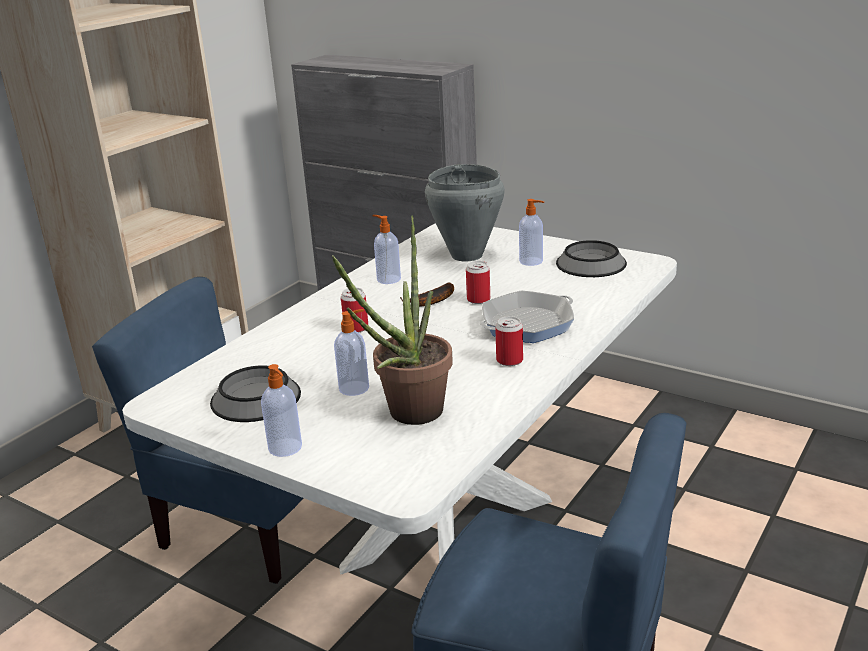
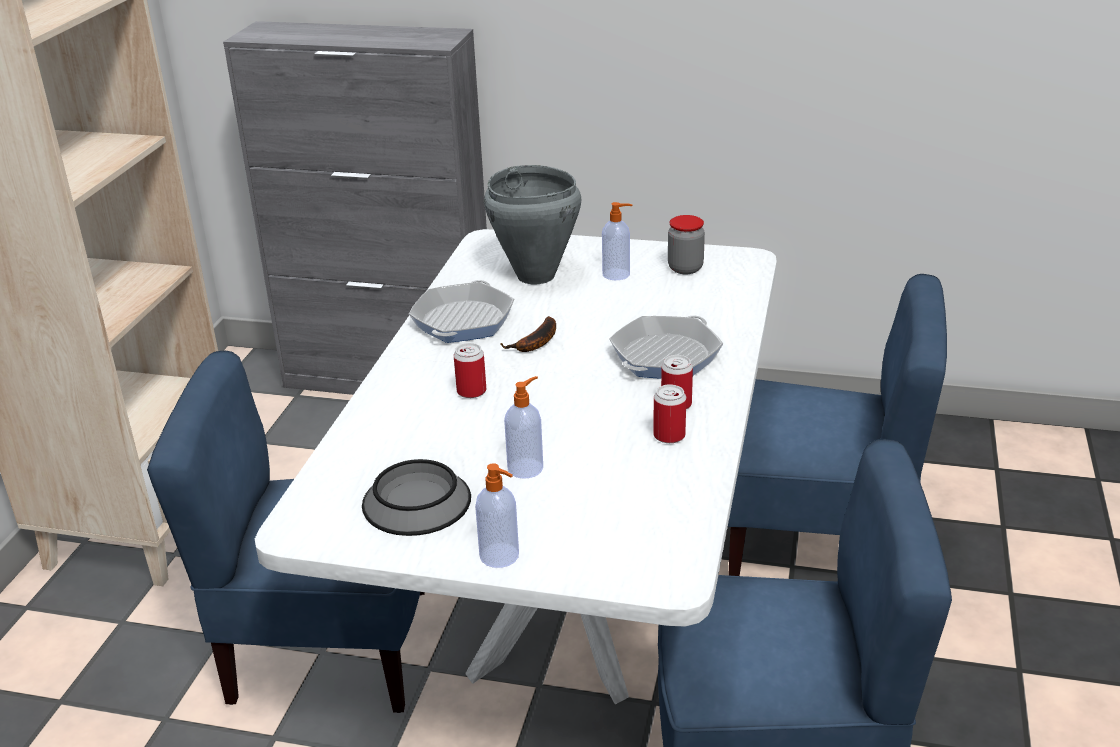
camera: 20 degrees left, 5 degrees up
potted plant [332,215,453,425] -> none
soap dispenser [372,215,401,284] -> frying pan [409,280,514,343]
can [466,261,490,304] -> can moved to [653,384,686,443]
bowl [556,240,627,277] -> jar [668,215,705,274]
none -> blue chair [728,274,947,576]

